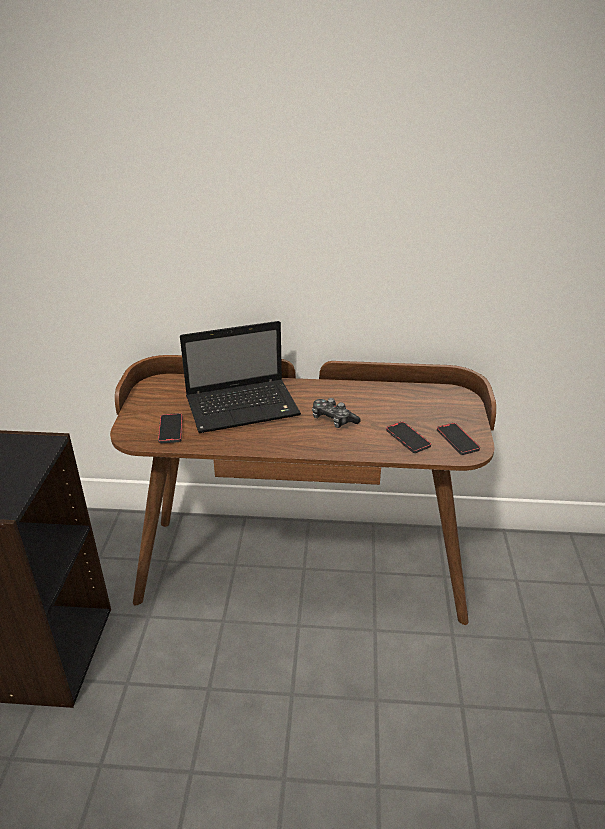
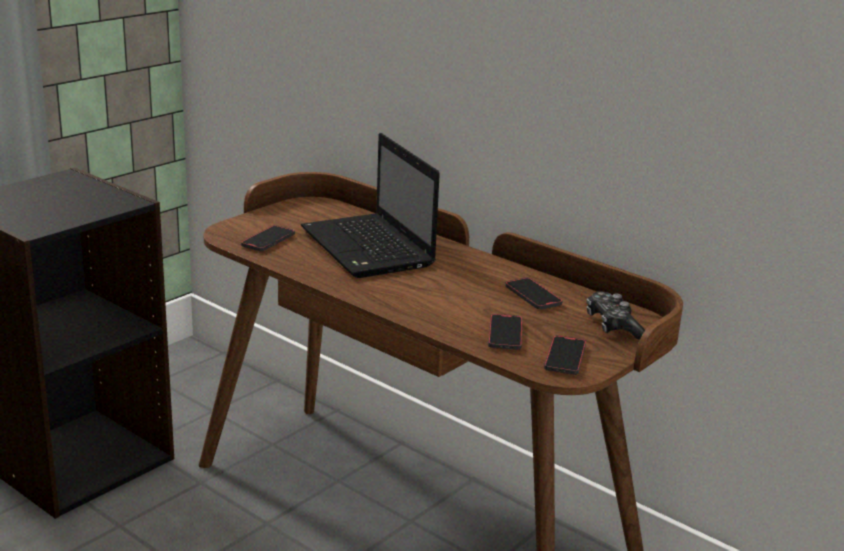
camera: 35 degrees right, 10 degrees down
laptop [180,321,301,433] -> laptop turned 45 degrees clockwise [301,133,440,278]
game controller [312,398,361,428] -> game controller moved to [586,292,645,339]
none -> phone [505,277,562,310]

